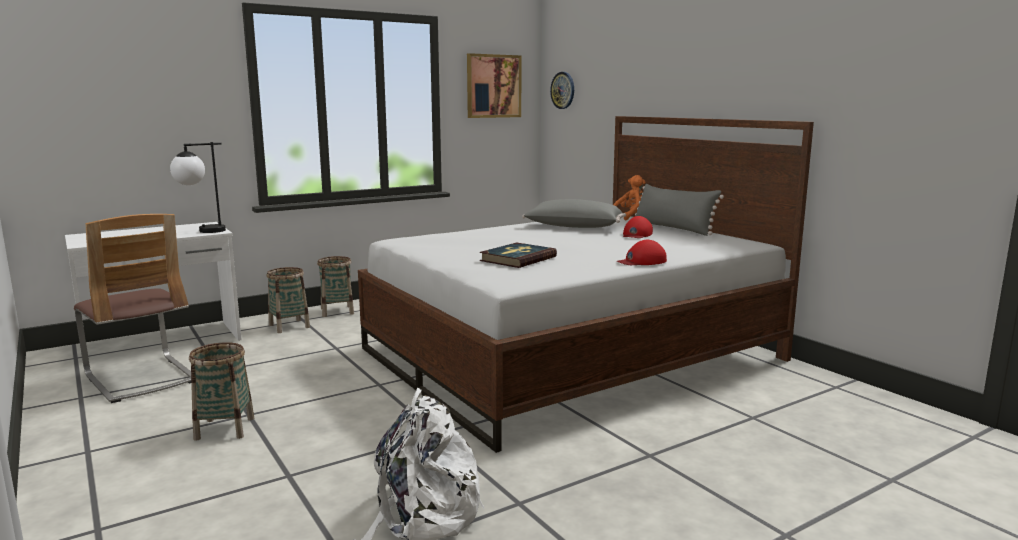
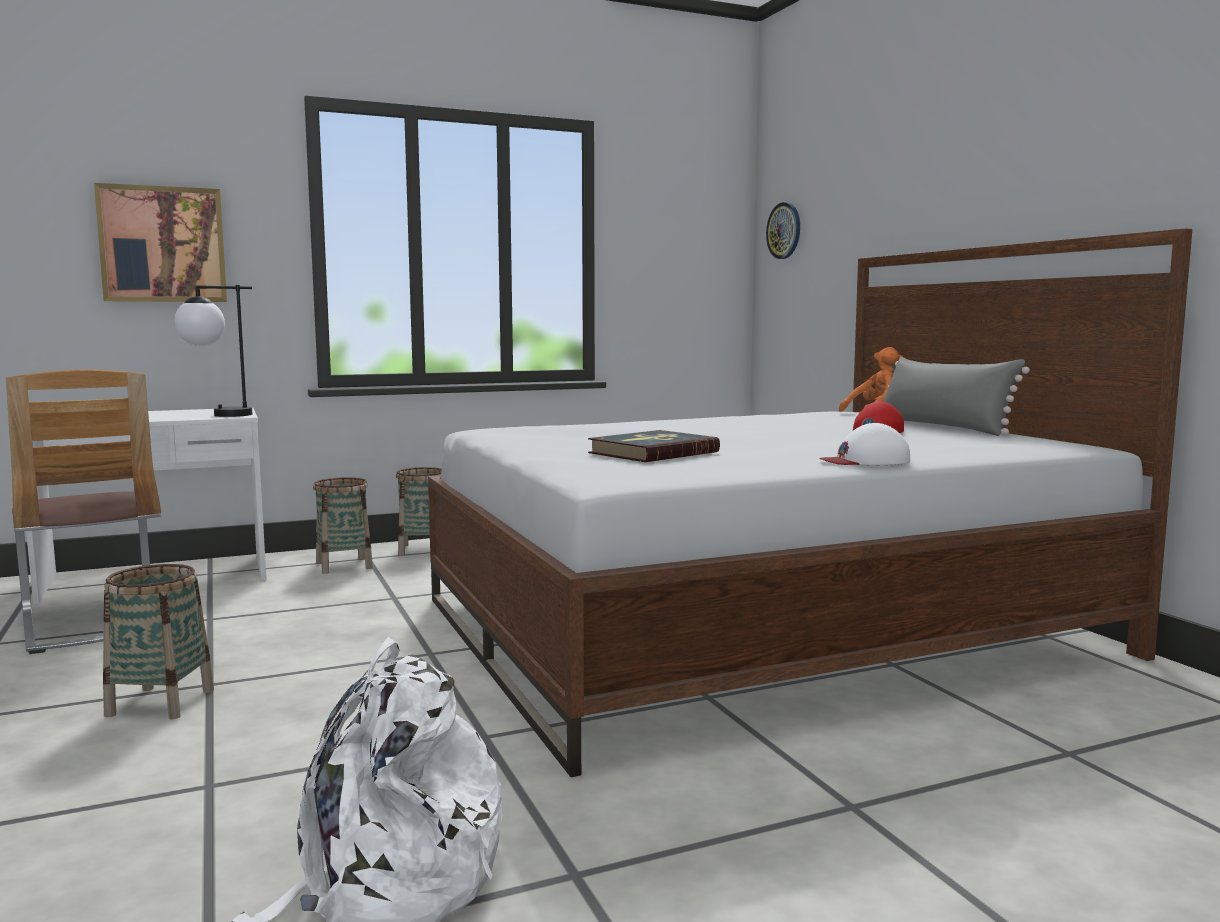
camera: 10 degrees right, 5 degrees down
picture [467,53,522,118] -> picture moved to [94,183,227,302]
grey pillow [522,199,626,228] -> none
red cap [617,240,667,265] -> white cap [819,423,910,465]

